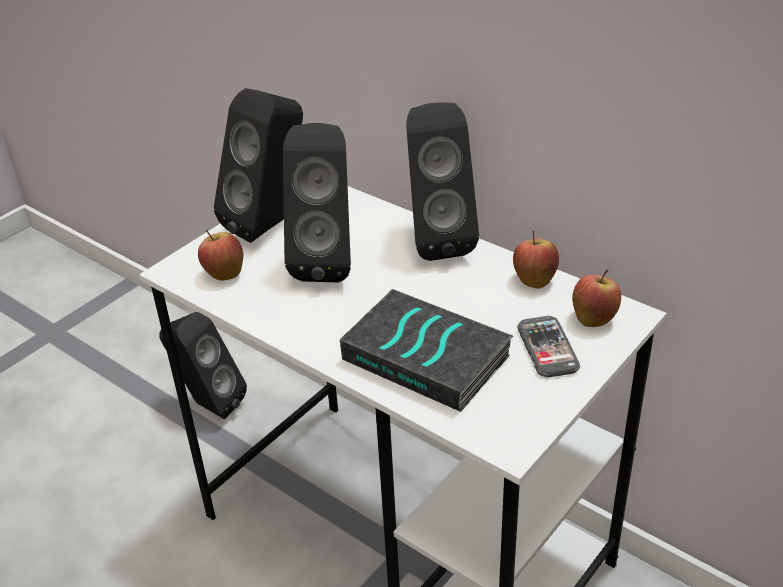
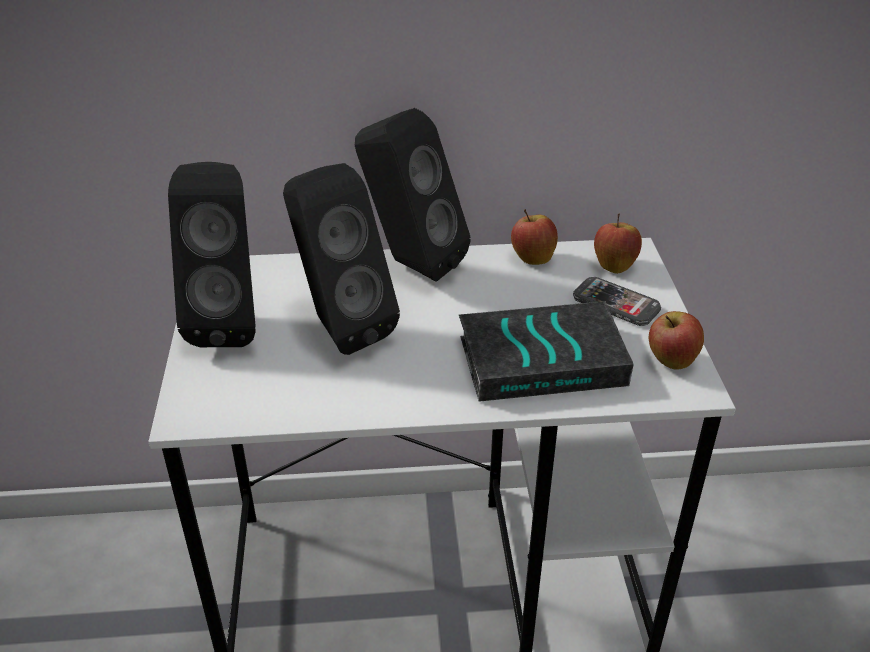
camera: 45 degrees left, 0 degrees up
black speaker [159,312,247,419] -> none
apple [198,229,243,281] -> apple moved to [649,311,704,370]

